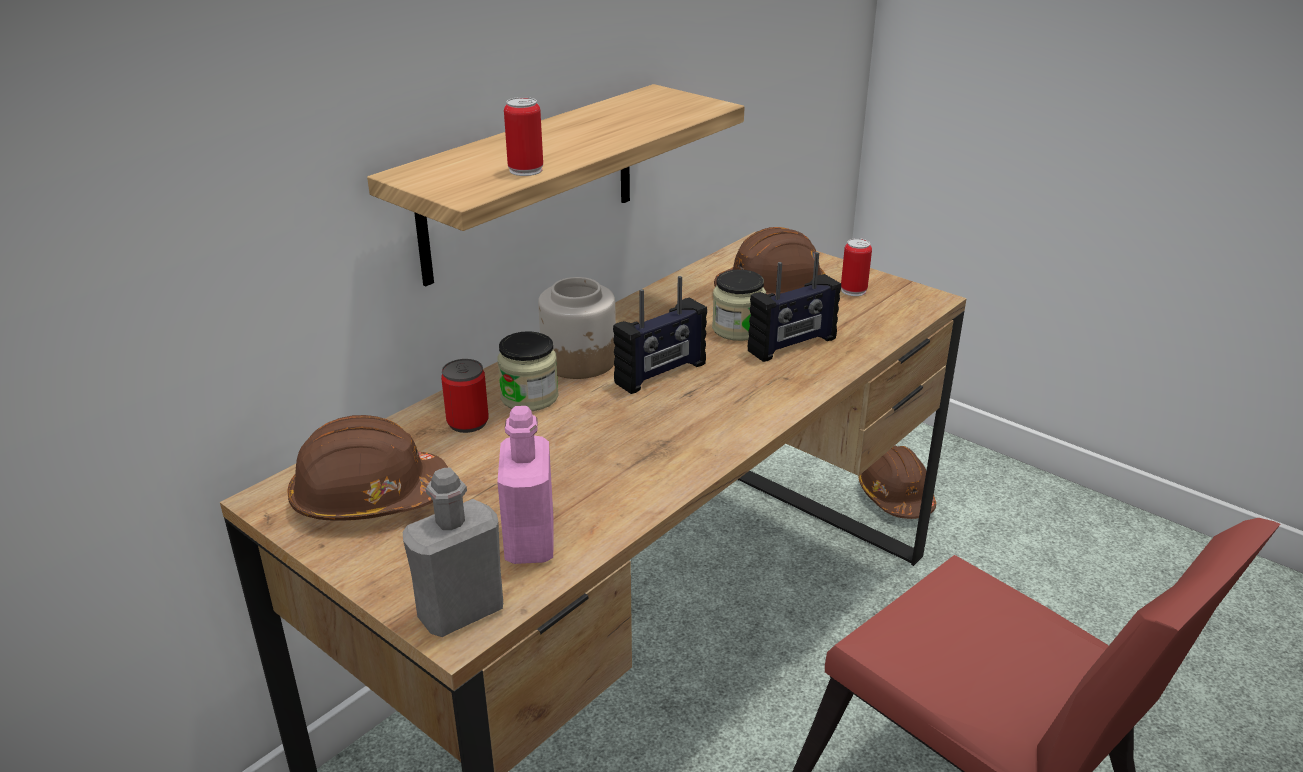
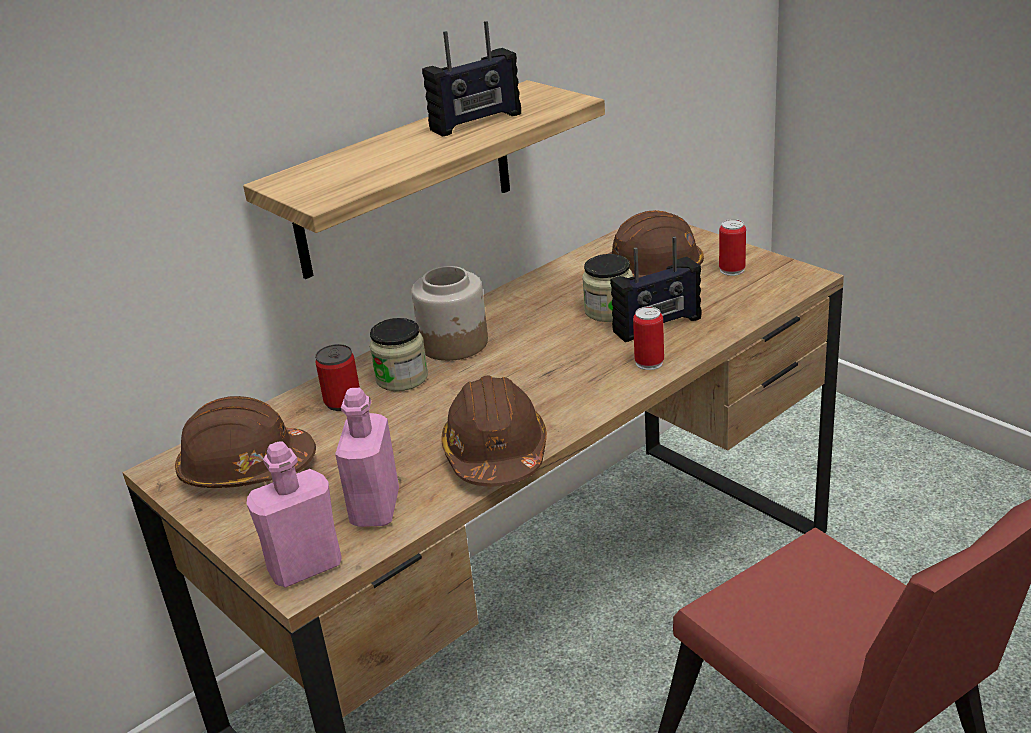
camera: 10 degrees right, 0 degrees up
grey bottle [403,468,503,637] -> pink bottle [247,441,341,588]
can [504,97,543,176] -> can moved to [633,307,664,370]
radio [613,276,707,394] -> radio moved to [422,21,521,137]
brown hard hat [859,446,936,519] -> brown hard hat moved to [441,376,547,487]

